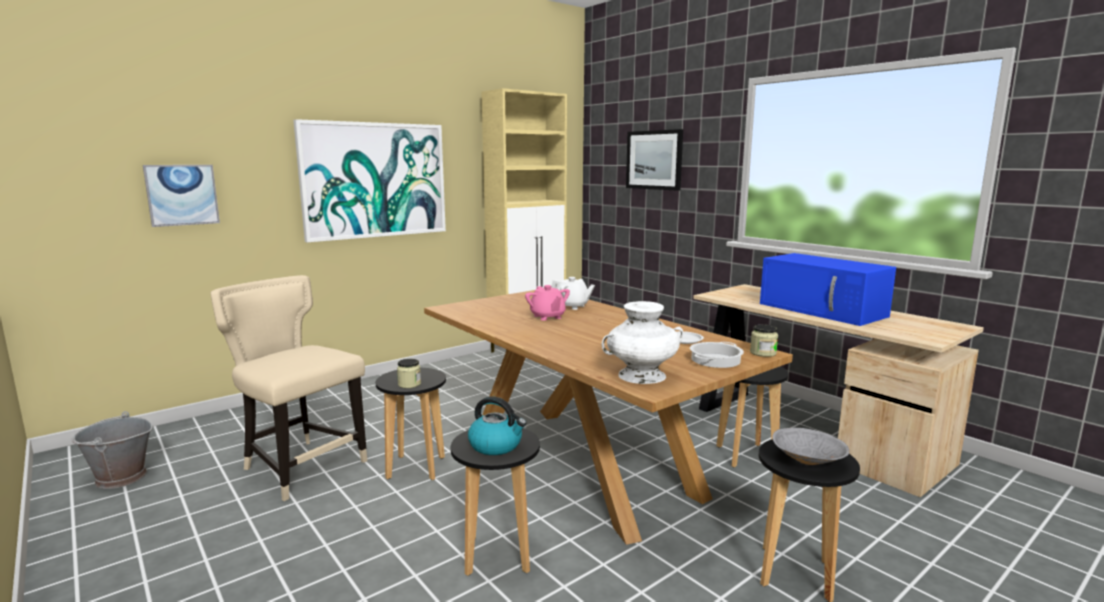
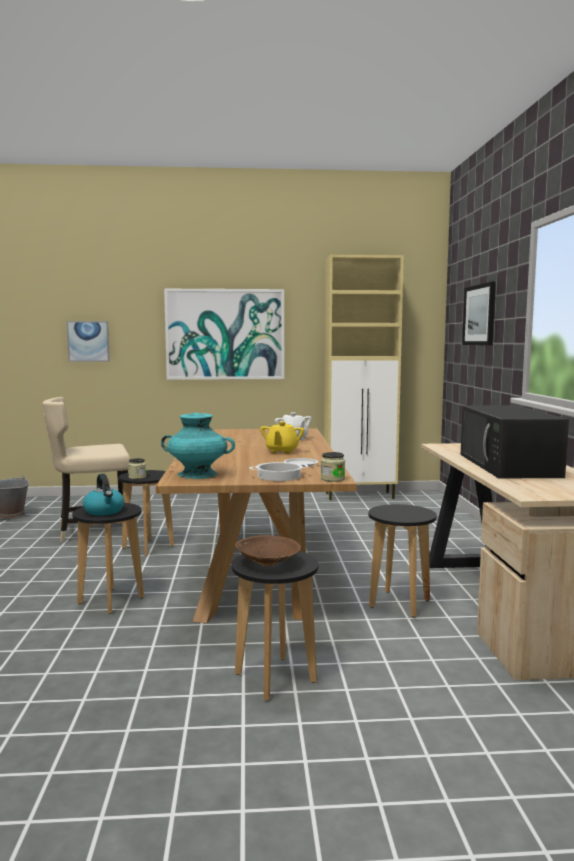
camera: 35 degrees right, 5 degrees down
beige chair [210,275,368,501] -> beige chair turned 90 degrees counterclockwise [42,397,130,542]
pink teapot [525,285,570,321] -> none
white vase [602,301,683,384] -> turquoise vase [161,413,235,479]
blue microwave [760,253,896,326] -> black microwave [460,406,569,478]
grey bowl [773,428,850,465] -> brown bowl [235,535,301,566]
none -> yellow teapot [260,421,305,454]

